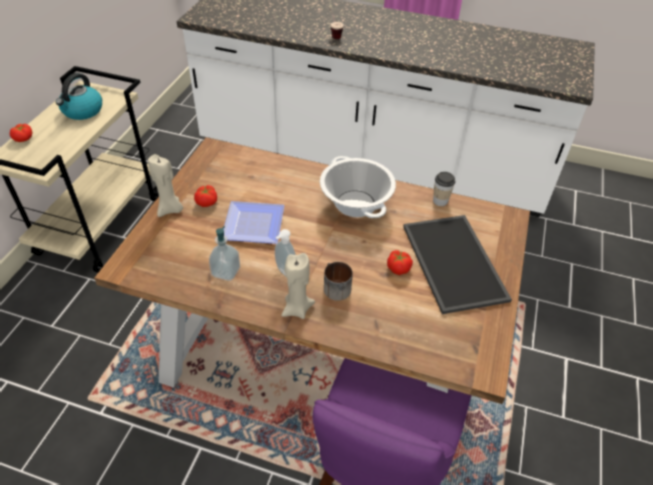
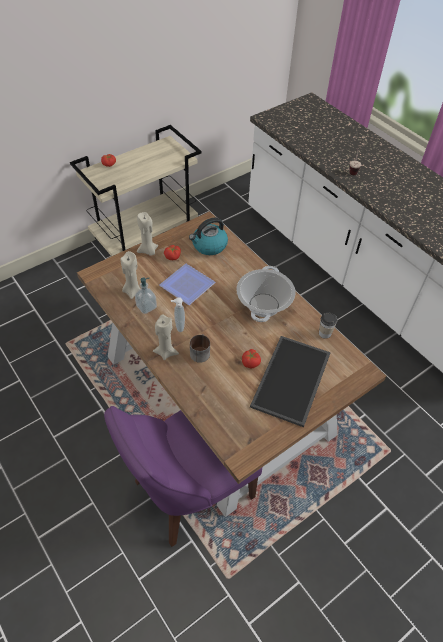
camera: 35 degrees right, 5 degrees up
kettle [56,73,102,120] -> kettle moved to [189,218,228,255]
none -> beige candle [120,251,140,299]

